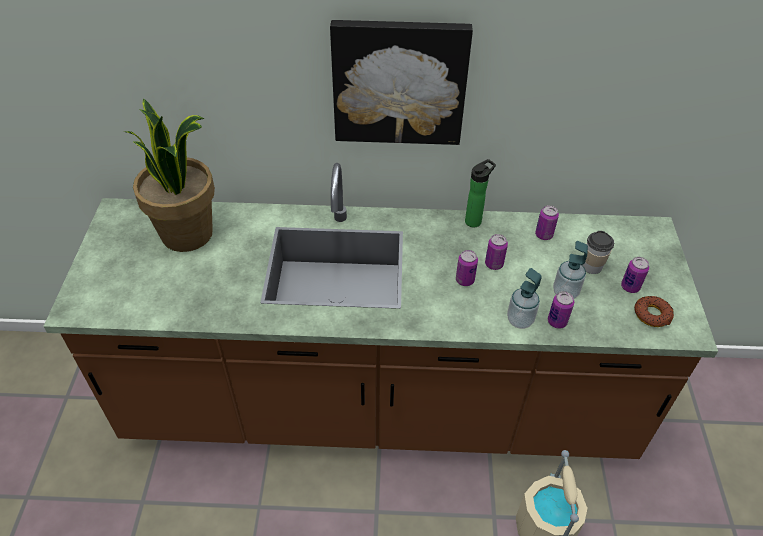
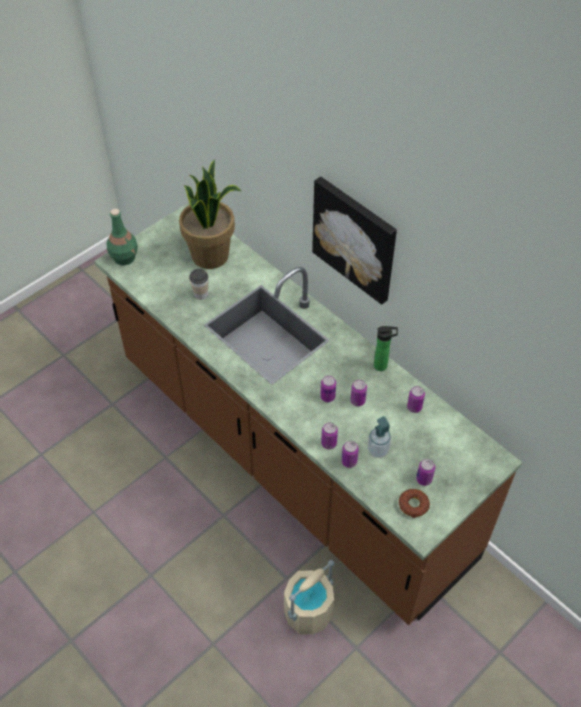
camera: 45 degrees right, 5 degrees up
soap dispenser [507,268,542,329] -> can [321,422,338,449]
cup [583,231,614,274] -> cup moved to [189,269,208,300]
none -> green bottle [106,209,138,265]

